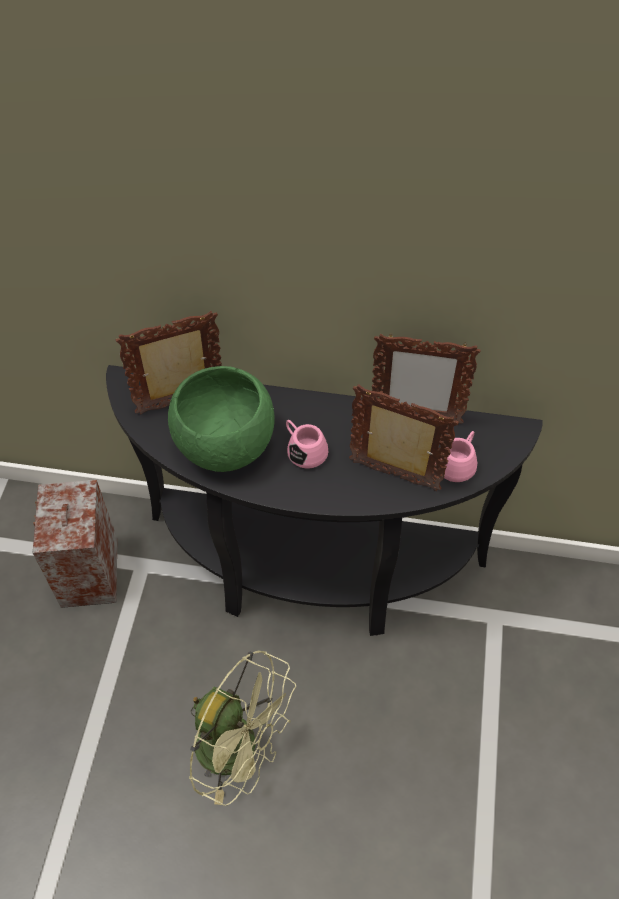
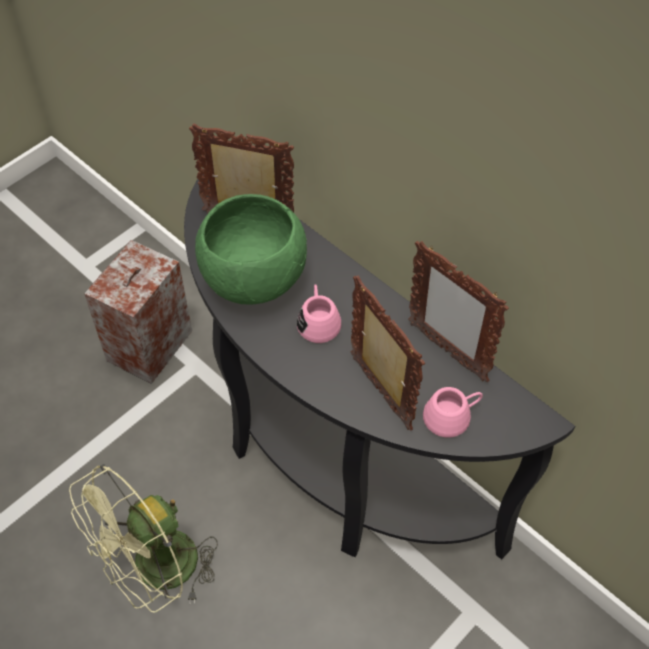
camera: 35 degrees right, 0 degrees up
green fan [189,651,296,806] -> green fan turned 75 degrees clockwise [69,464,218,613]

